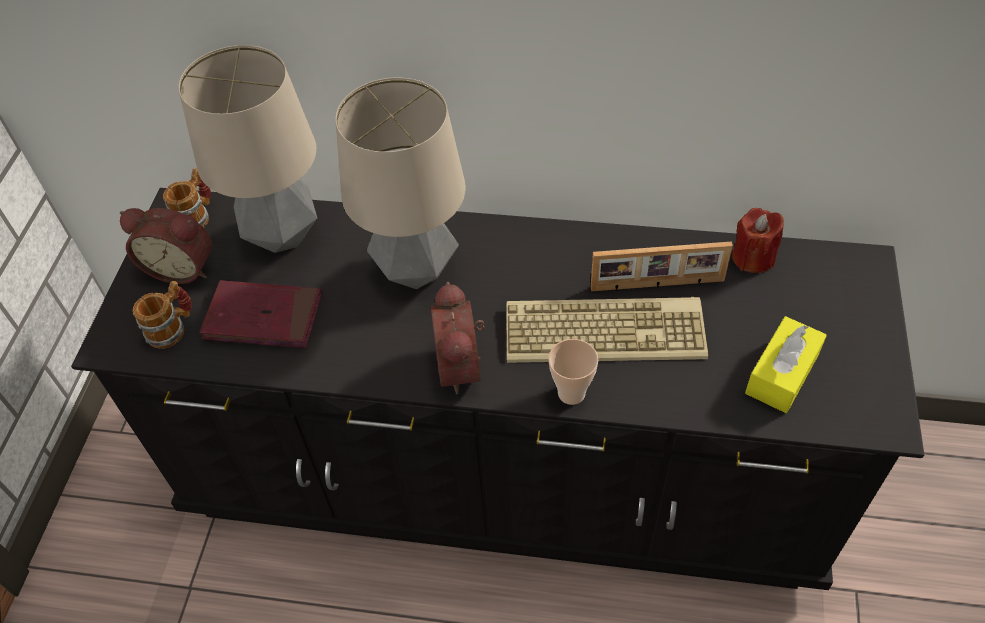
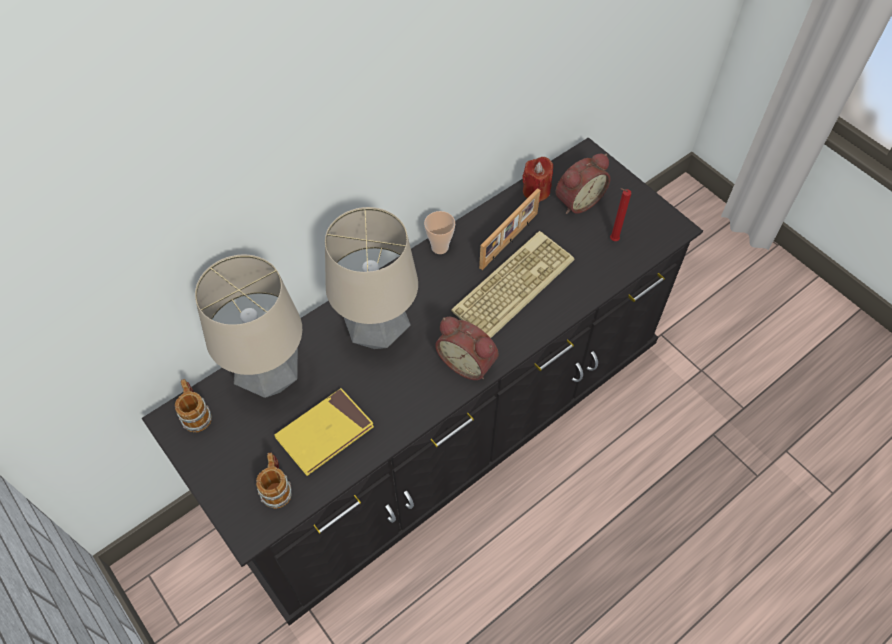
camera: 50 degrees left, 5 degrees up
alarm clock [120,208,212,284] -> alarm clock moved to [555,154,610,214]
red book [200,280,322,348] -> yellow book [274,388,374,476]
cup [548,339,598,405] -> cup moved to [424,211,455,254]
yellow tissue box [745,316,827,413] -> red candle [610,188,631,241]

